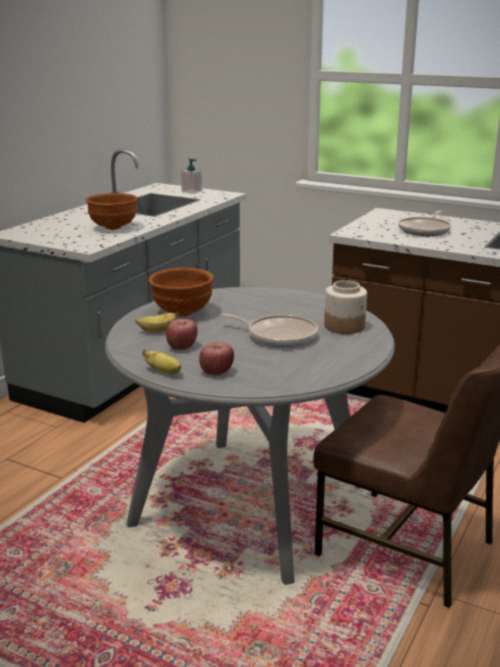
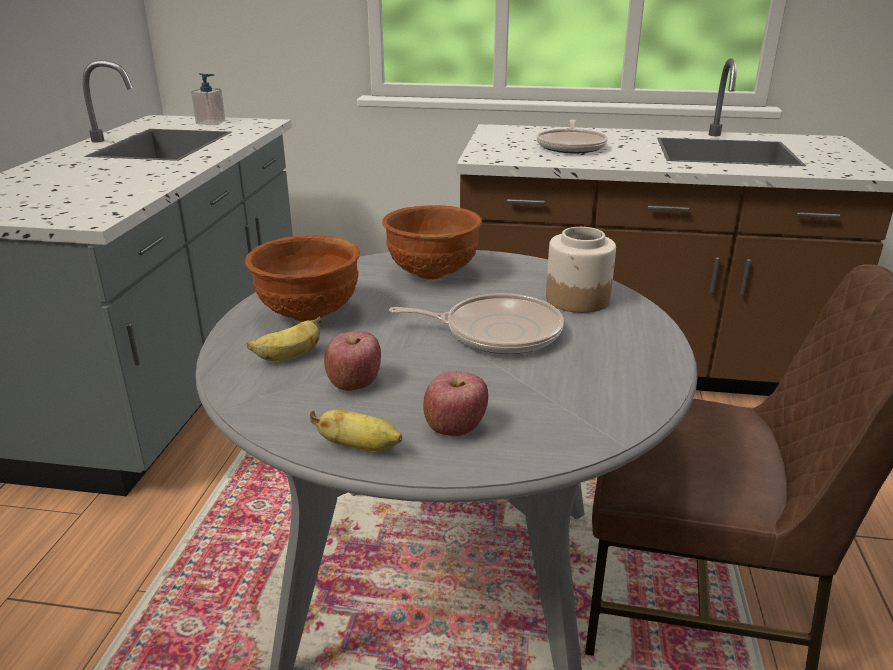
camera: 20 degrees left, 5 degrees up
brown bowl [85,193,138,230] -> brown bowl moved to [382,205,482,279]

